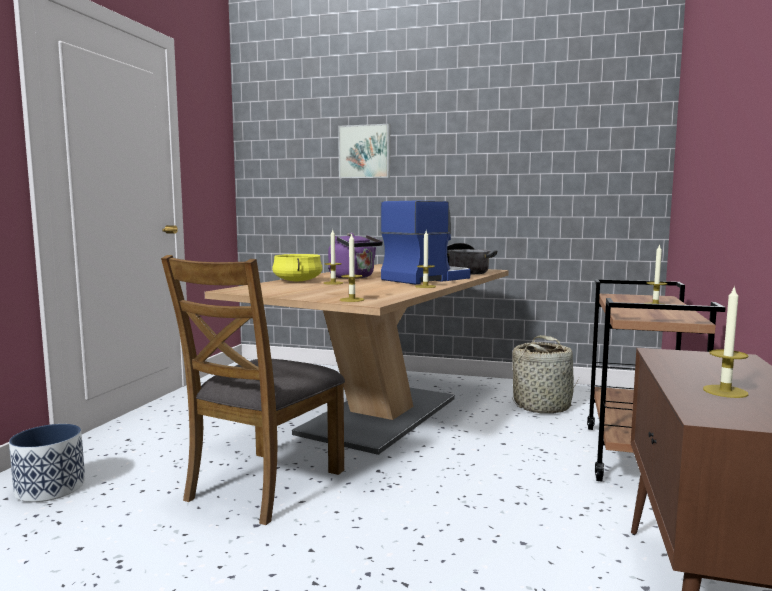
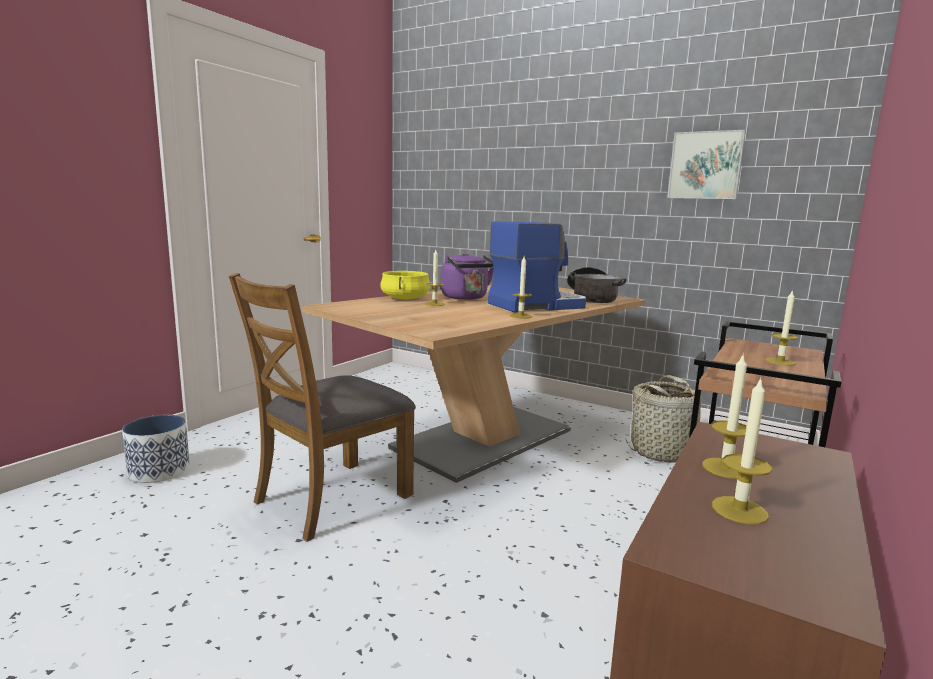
camera: 15 degrees right, 5 degrees up
picture [338,124,390,179] -> picture moved to [667,130,746,199]
candle [340,233,365,302] -> candle moved to [702,353,747,479]

